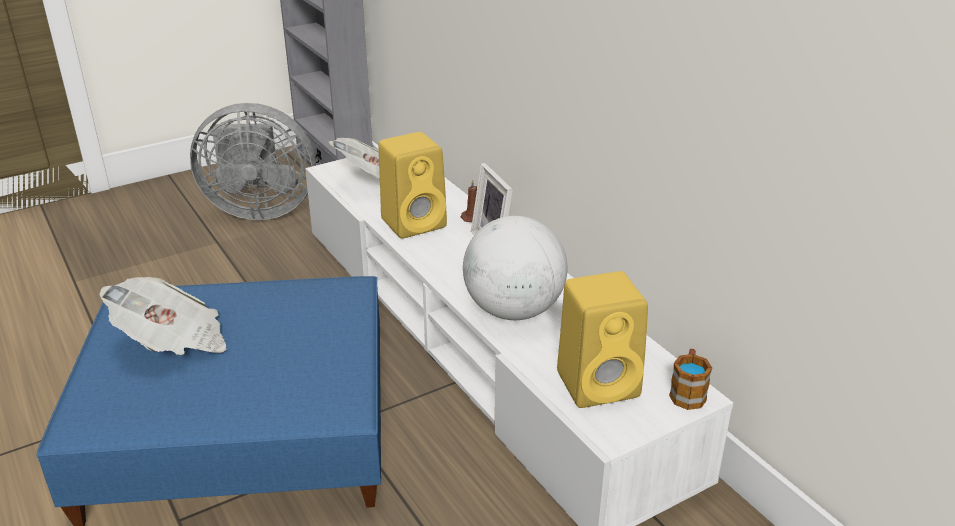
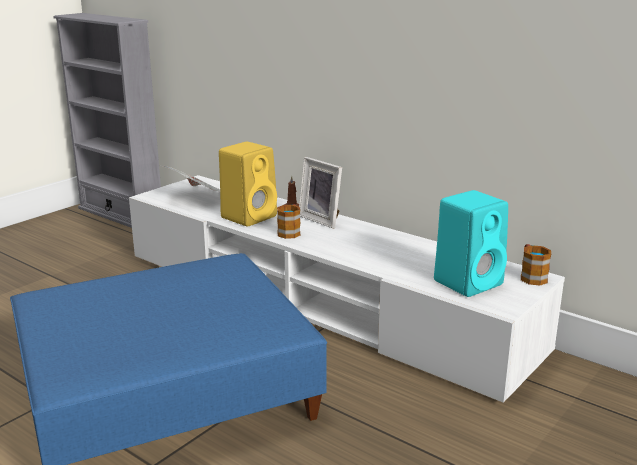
camera: 20 degrees left, 10 degrees down
newspaper [100,277,227,355] -> none
grey fan [190,103,316,220] -> none
globe [463,216,568,320] -> none
yellow speaker [557,271,648,408] -> turquoise speaker [434,190,508,297]
none -> mug [277,204,301,239]

